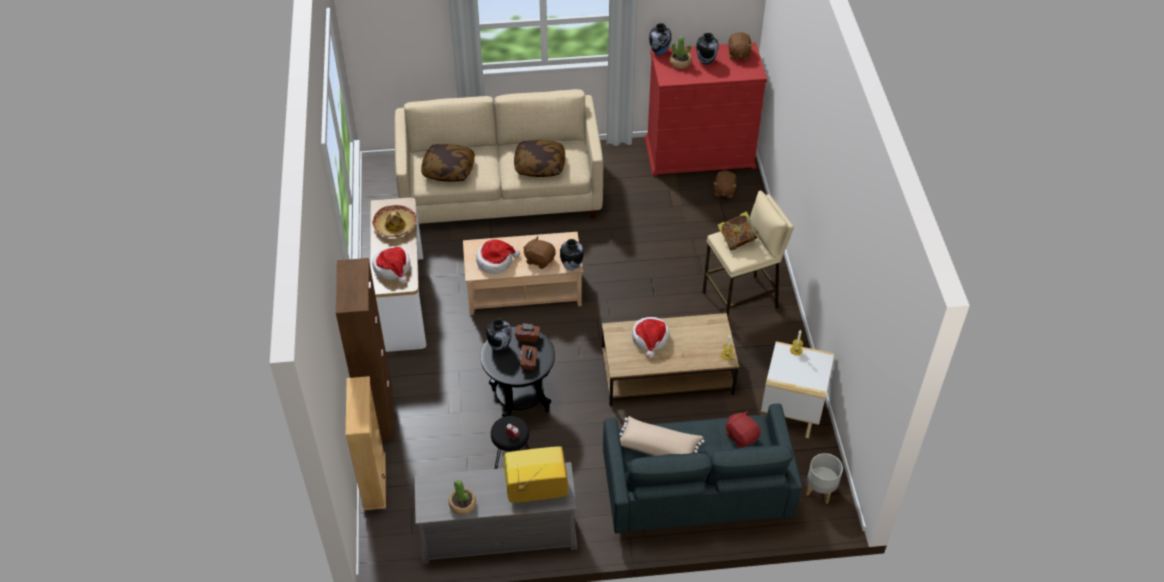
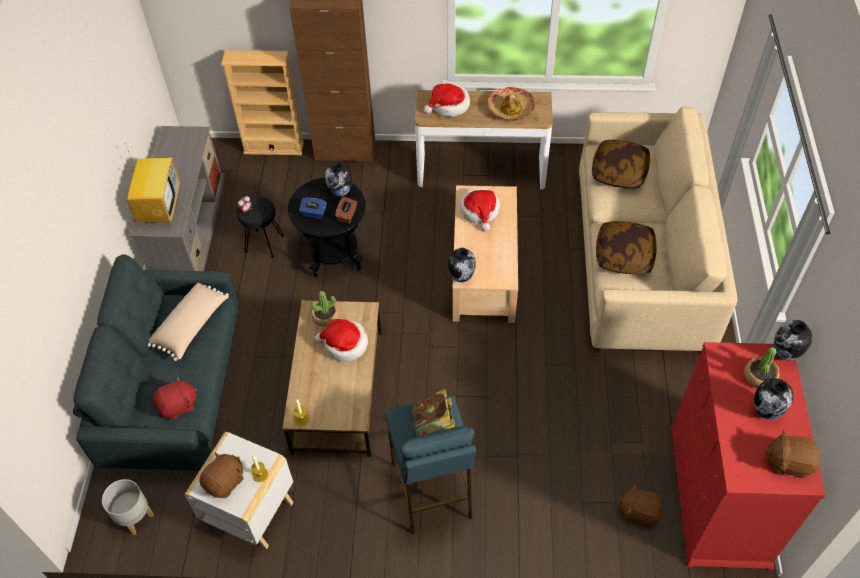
camera: 100 degrees right, 5 degrees up
potted plant [449,480,476,515] -> potted plant moved to [311,291,339,327]
brown tissue box [520,345,537,370] -> blue tissue box [299,197,327,219]
brown plush toy [523,236,556,269] -> brown plush toy moved to [199,452,244,498]
beige stool [702,191,794,318] -> blue stool [385,395,476,534]

